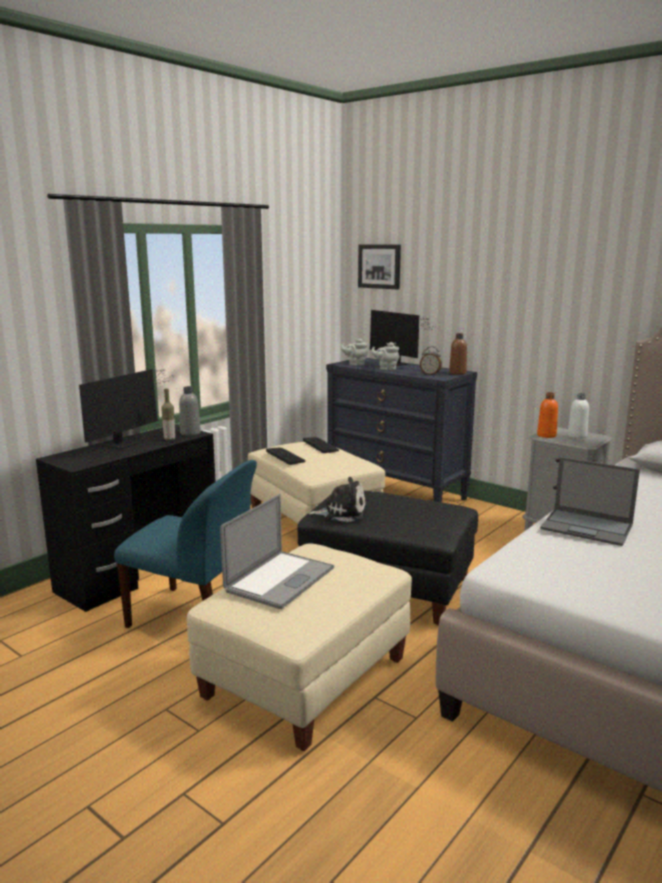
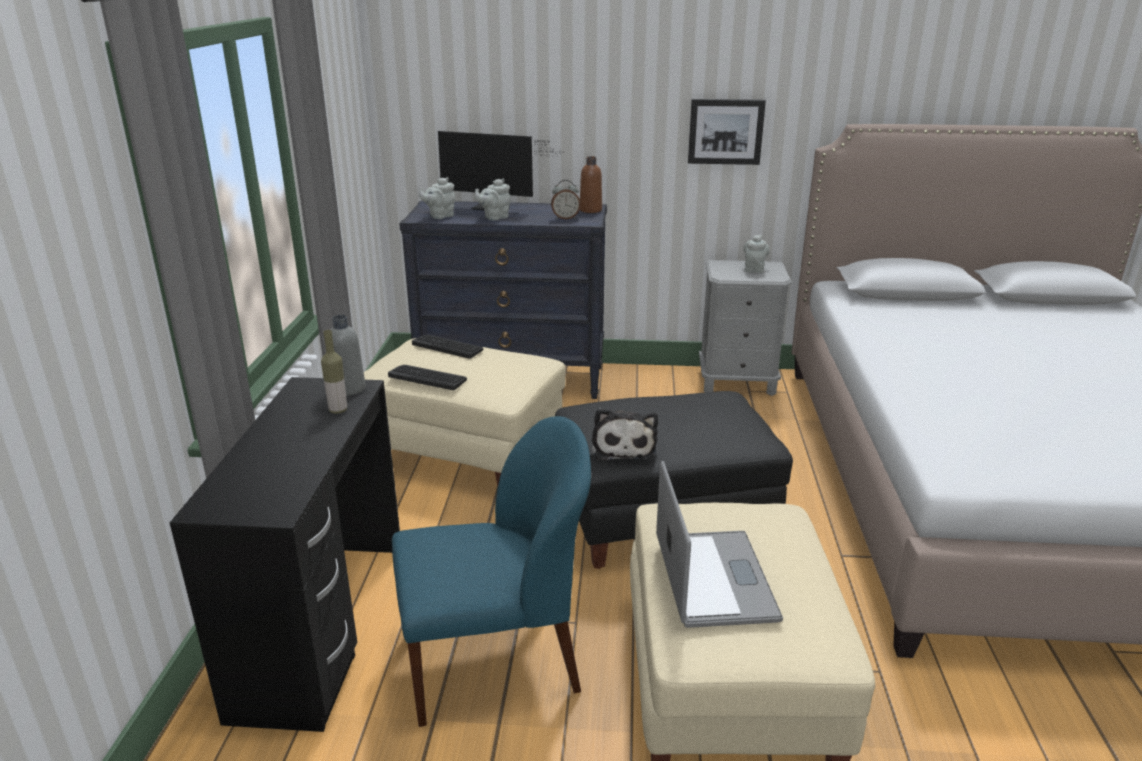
camera: 35 degrees left, 10 degrees up
monitor [79,369,174,450] -> none
plush toy [308,477,365,522] -> plush toy turned 120 degrees clockwise [592,408,658,460]
picture [358,244,401,289] -> picture moved to [688,99,766,165]
orange bottle [537,392,558,438] -> none
laptop [540,457,640,546] -> none
white bottle [568,393,589,438] -> grey teapot [744,234,770,273]

